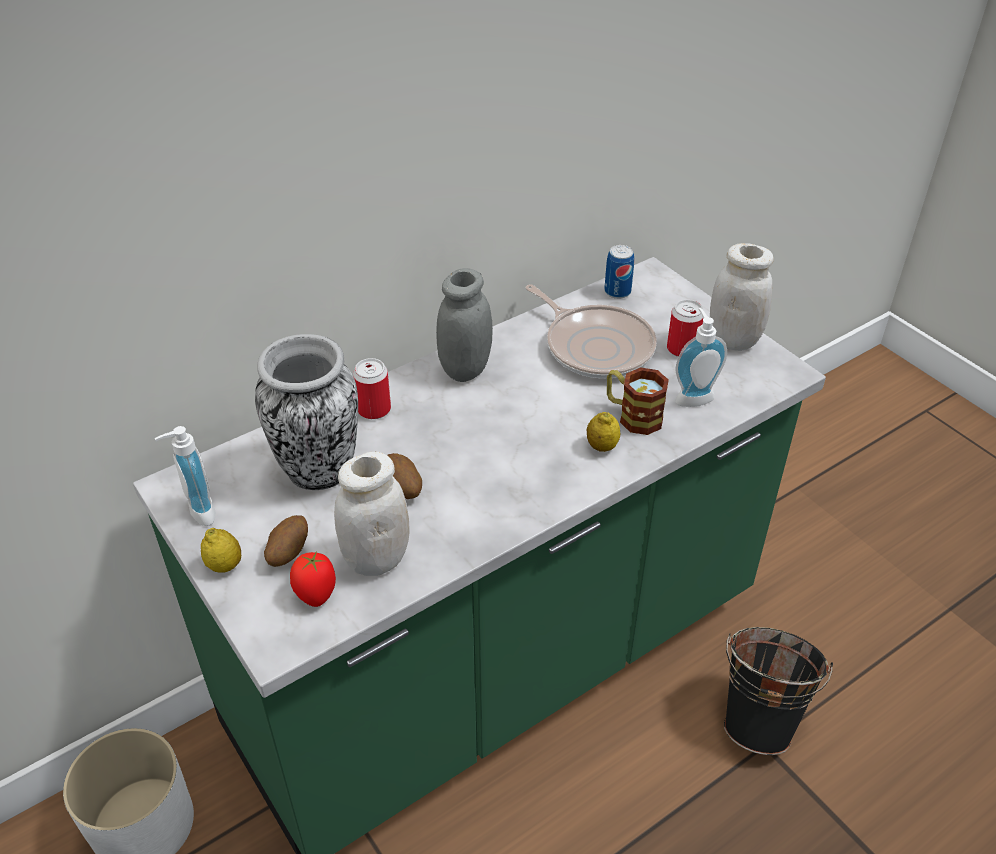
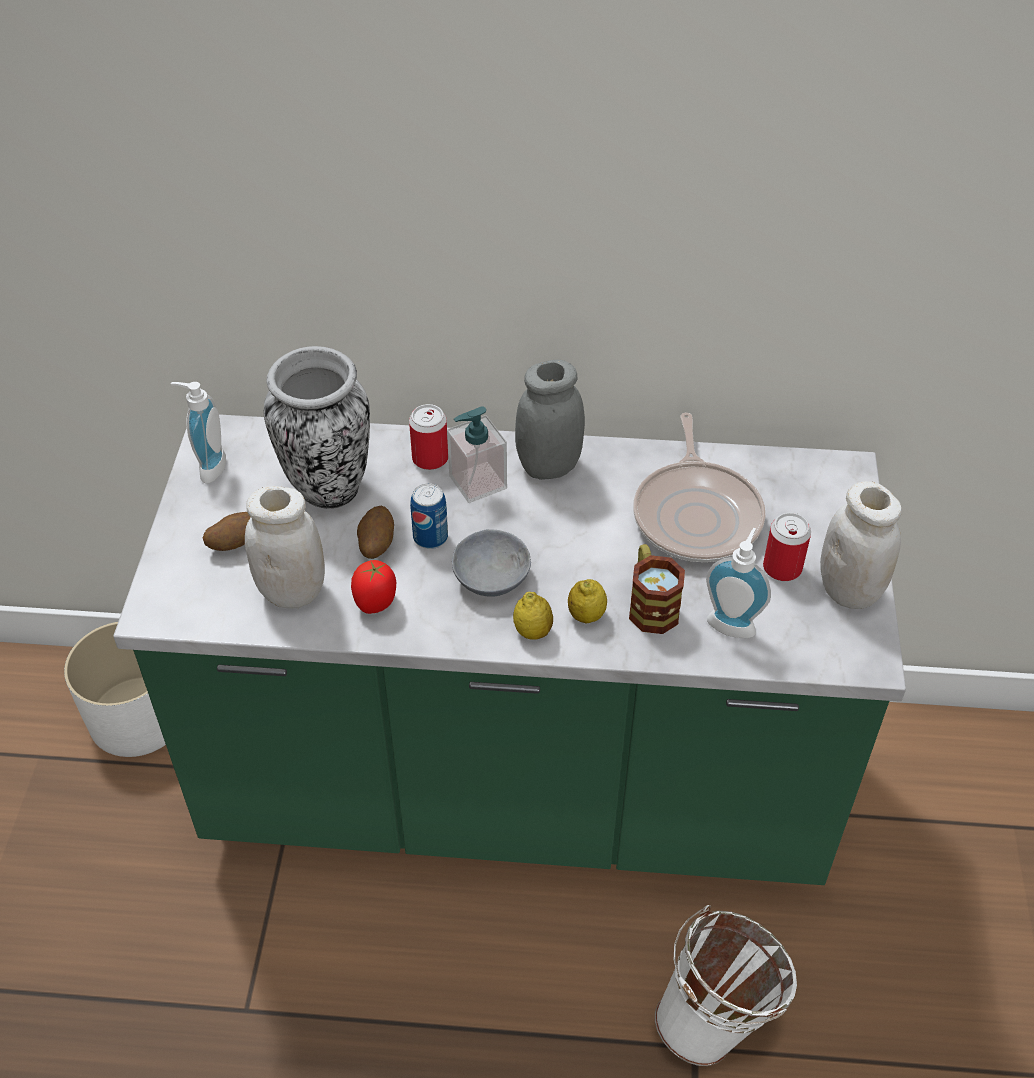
camera: 40 degrees right, 5 degrees up
lemon [201,528,241,573] -> lemon moved to [513,592,553,640]
tomato [290,551,336,607] -> tomato moved to [351,560,396,614]
can [604,245,634,299] -> can moved to [410,483,448,549]
black bucket [724,627,833,755] -> white bucket [655,905,797,1066]
none -> soap dispenser [447,406,507,503]
none -> grey bowl [452,529,531,597]

